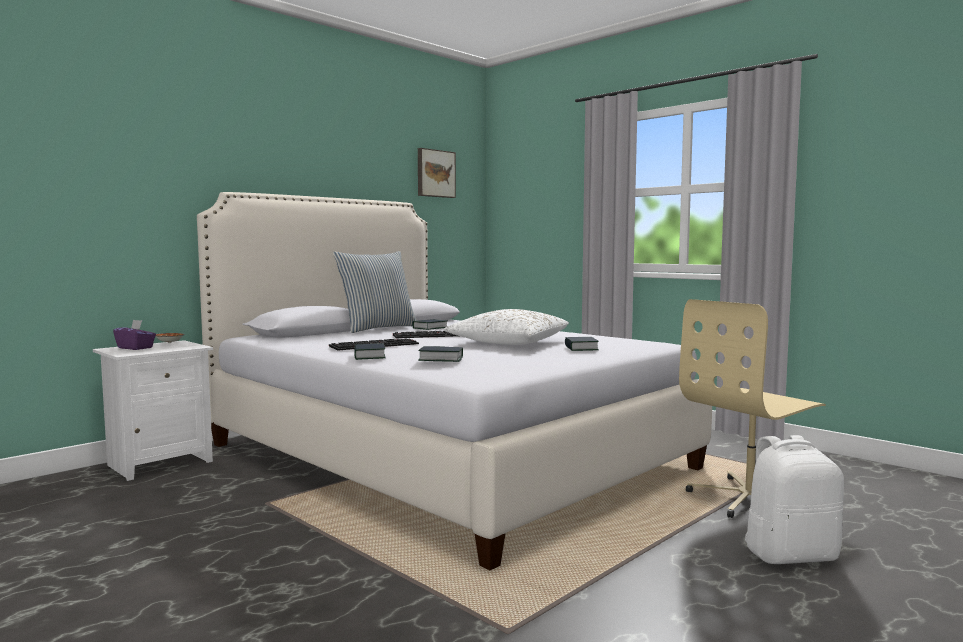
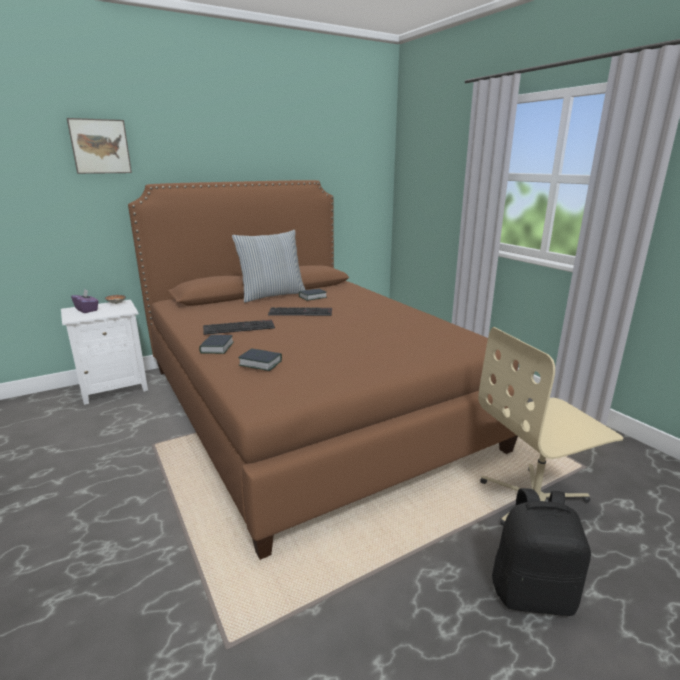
camera: 15 degrees right, 15 degrees up
white bed [197,192,712,570] -> brown bed [128,180,519,560]
picture [418,148,456,198] -> picture moved to [67,118,132,174]
white pillow [444,309,569,345] -> none
book [565,337,599,351] -> none
white backpack [745,435,844,564] -> black backpack [492,488,591,616]

